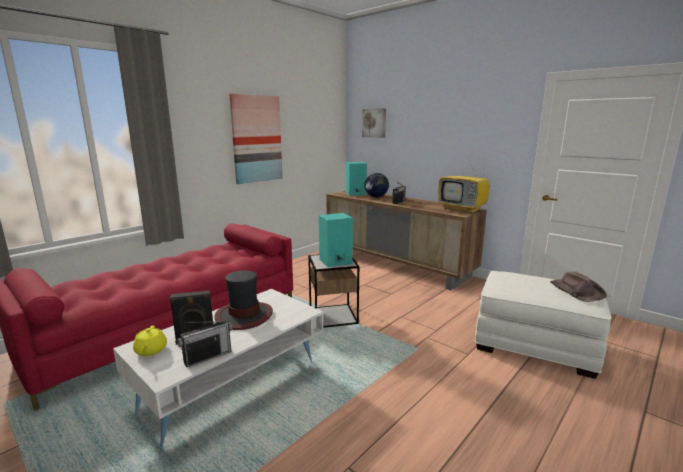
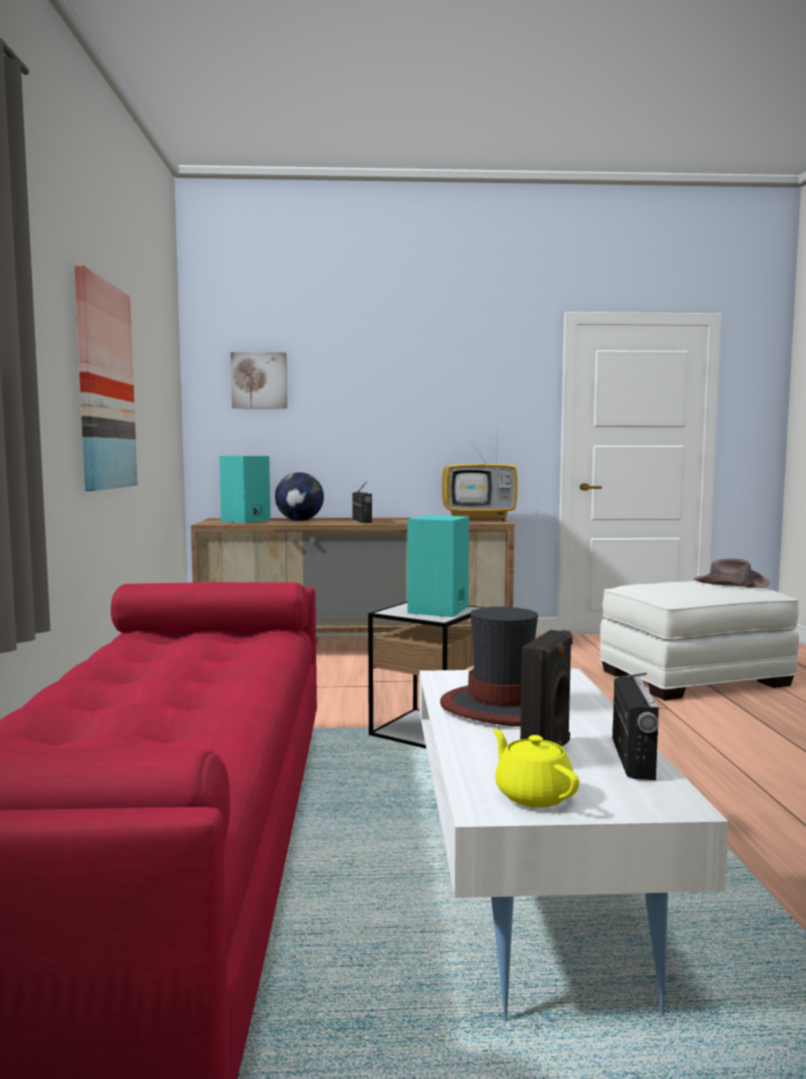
camera: 45 degrees left, 10 degrees down
yellow teapot [133,325,167,356] -> yellow teapot turned 150 degrees counterclockwise [493,729,579,808]

